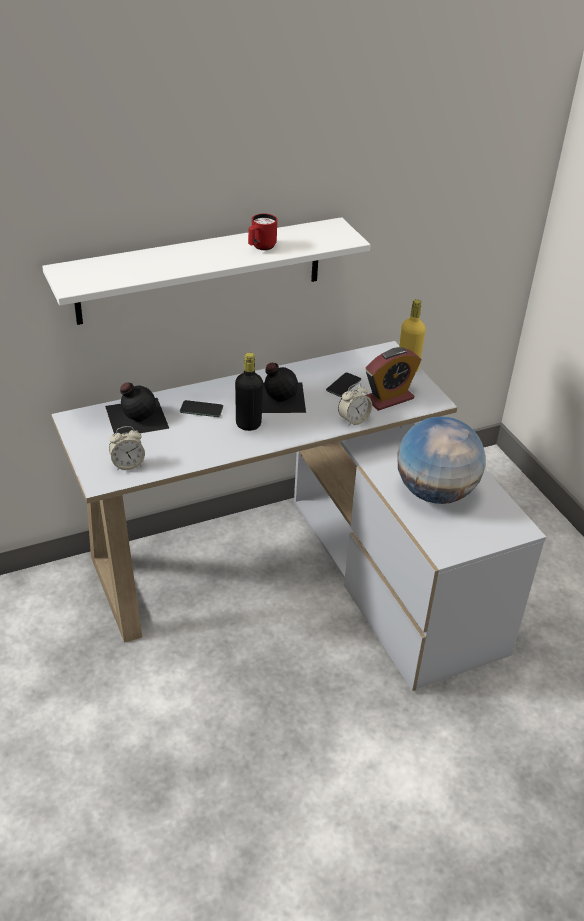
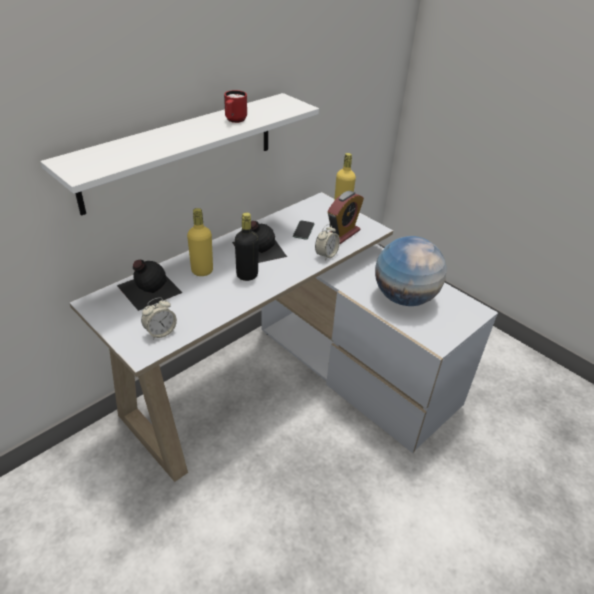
camera: 20 degrees left, 0 degrees up
phone [180,400,223,417] -> yellow bottle [187,208,213,276]

